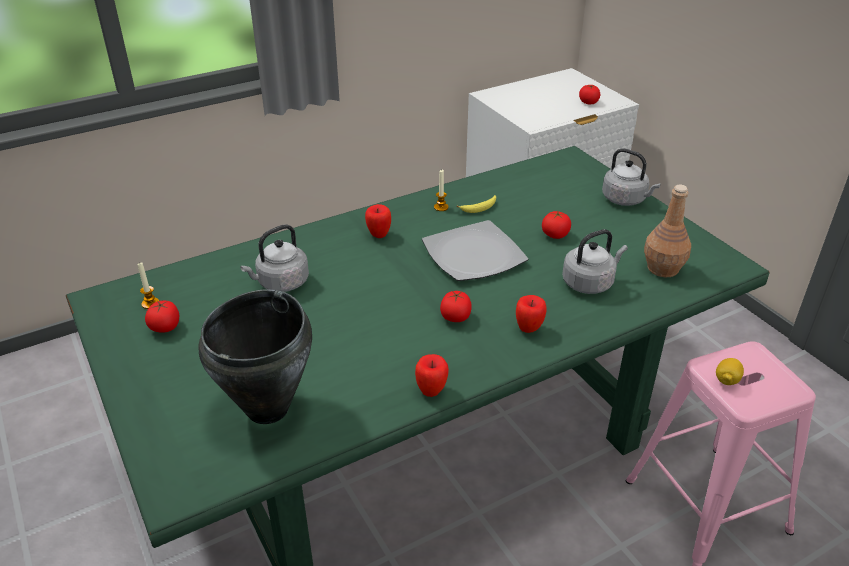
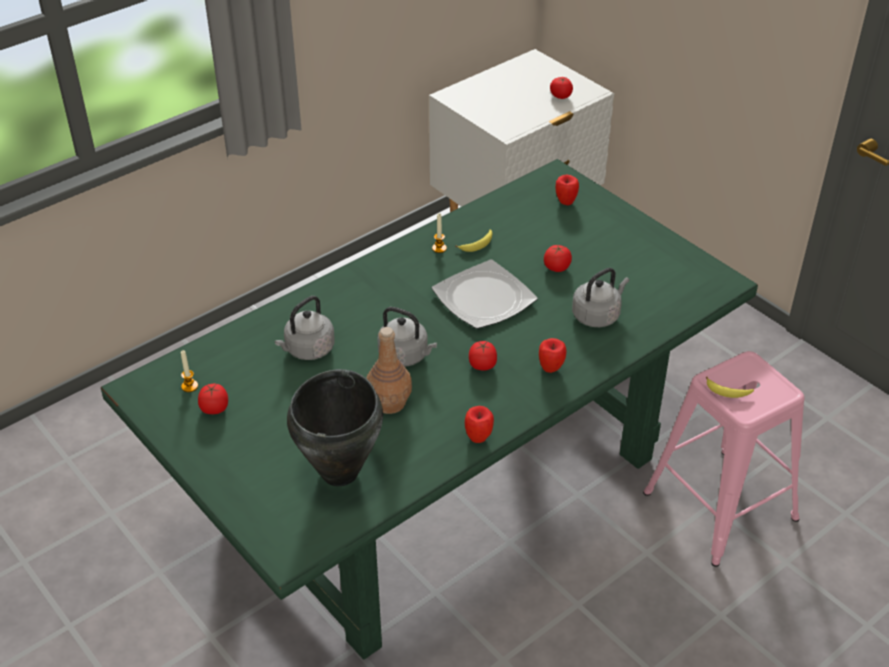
camera: 10 degrees left, 5 degrees up
apple [365,204,391,238] -> apple moved to [556,175,579,205]
grey kettle [602,148,661,206] -> grey kettle moved to [378,307,437,367]
brown bottle [644,185,691,277] -> brown bottle moved to [366,327,412,414]
lemon [716,358,744,385] -> banana [706,377,754,398]

